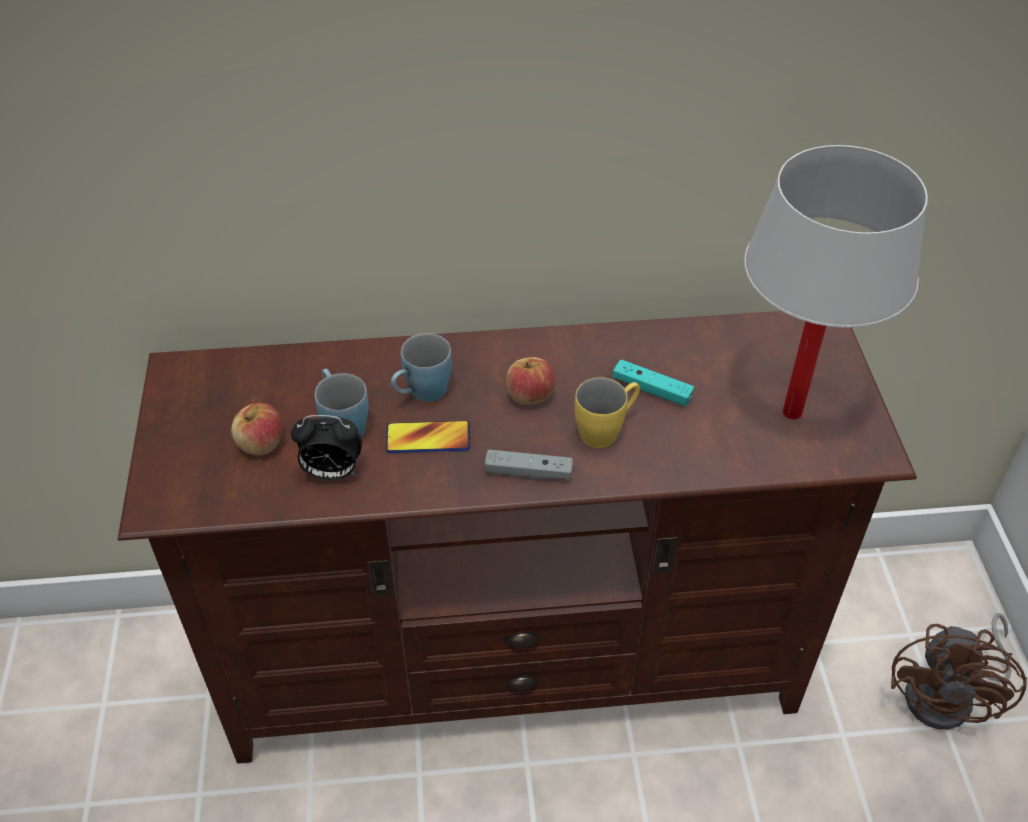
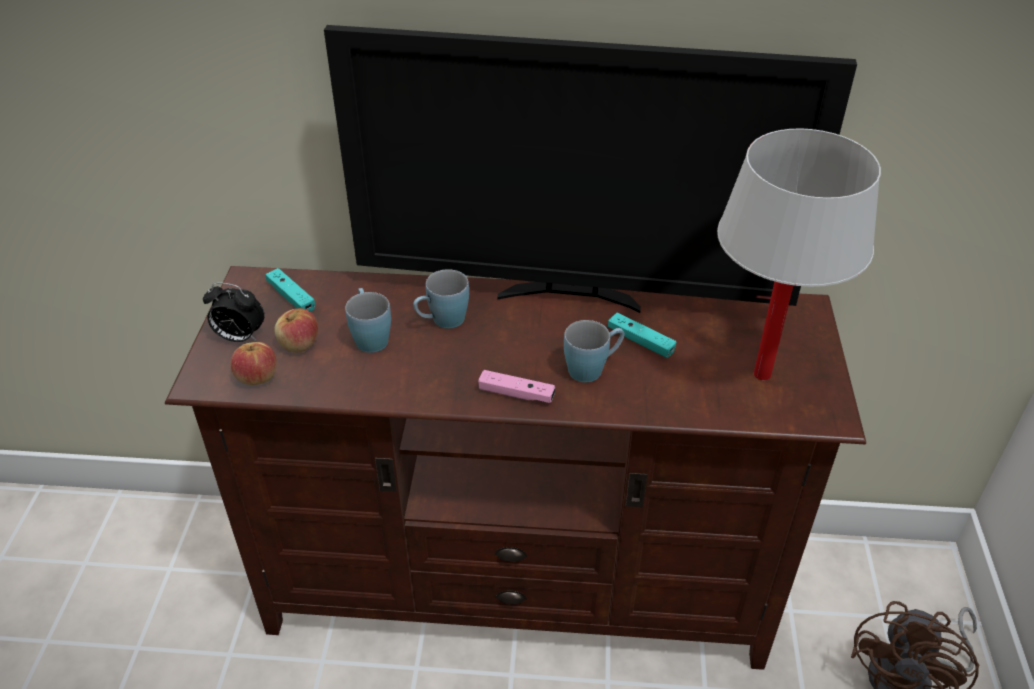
camera: 10 degrees right, 5 degrees down
alarm clock [291,415,362,480] -> alarm clock moved to [203,282,265,342]
phone [386,420,471,453] -> none
grey game controller [485,449,573,479] -> pink game controller [478,370,555,403]
apple [506,357,555,405] -> apple moved to [231,342,277,385]
yellow mug [575,377,640,448] -> blue mug [564,320,624,383]
none -> turquoise game controller [265,268,315,312]
none -> television [324,25,857,313]

